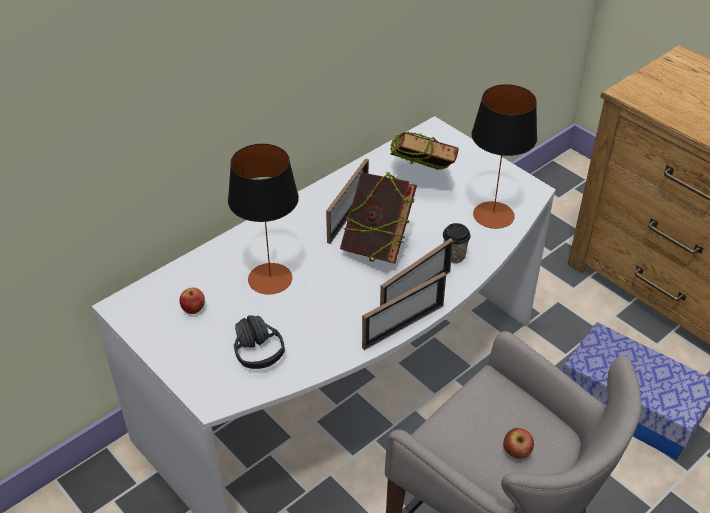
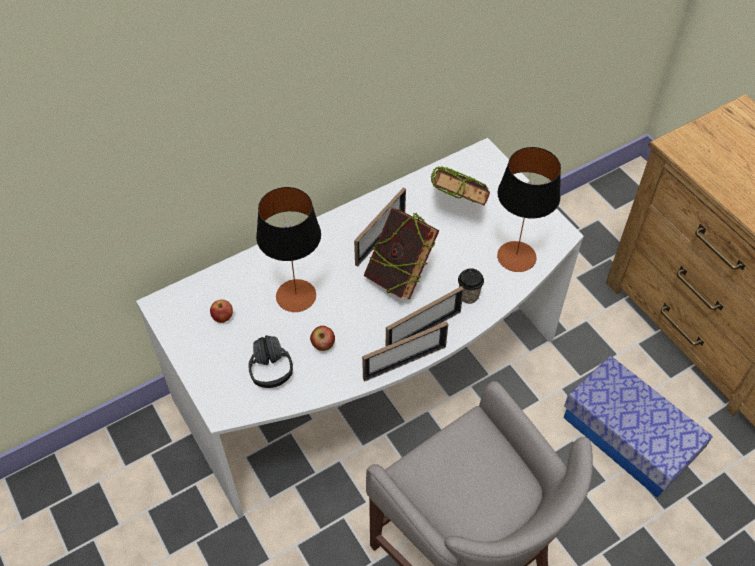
camera: 10 degrees right, 10 degrees up
apple [503,428,534,459] -> apple moved to [310,326,335,351]

